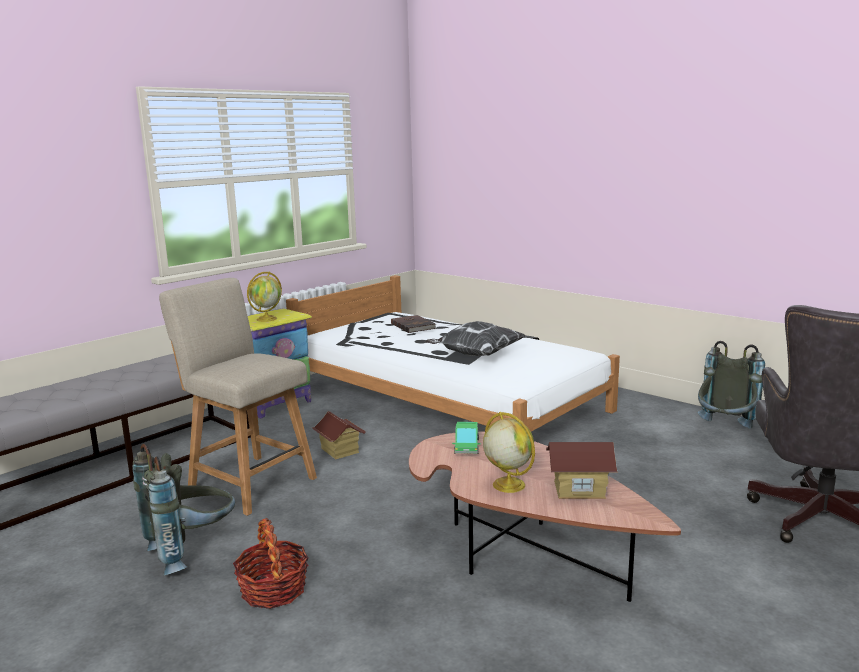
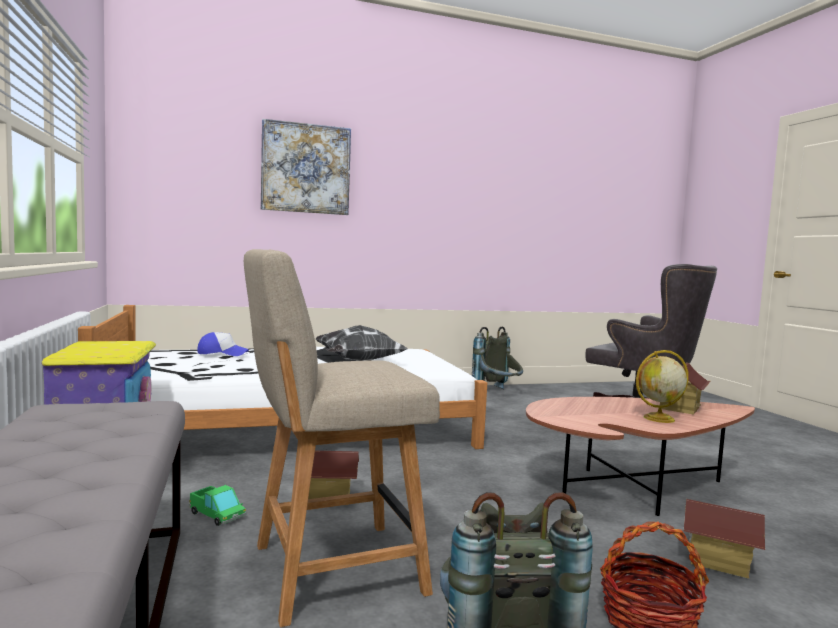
camera: 60 degrees left, 10 degrees down
globe [247,272,282,322] -> none
brown book [391,315,436,333] -> cap [197,332,249,356]
toy truck [452,422,480,454] -> toy truck moved to [189,485,246,526]
none -> picture [261,119,351,215]
none -> toy house [684,499,765,579]

